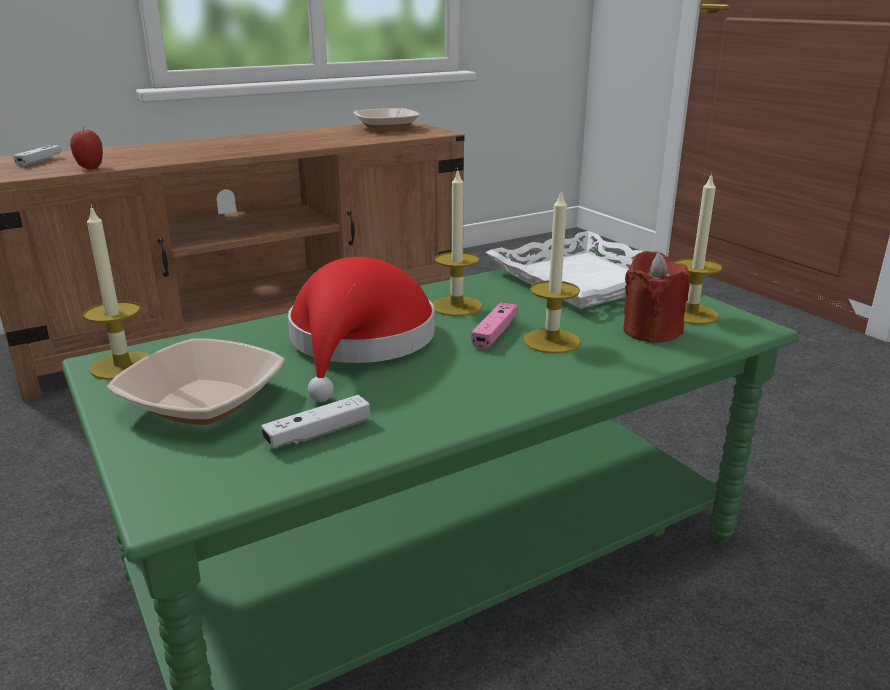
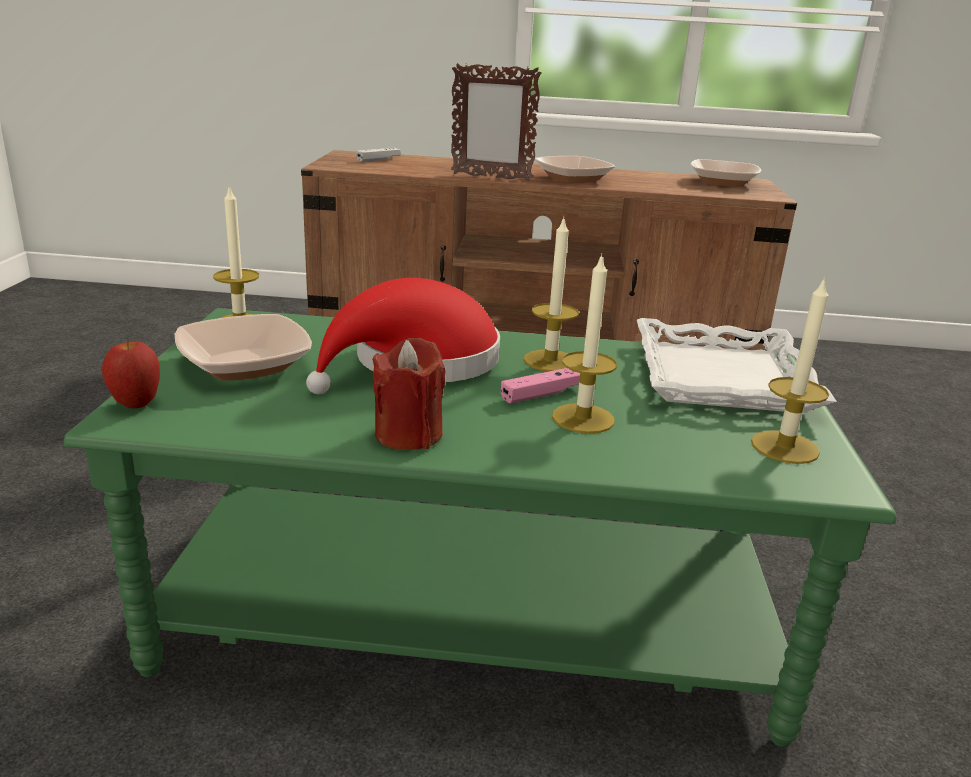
camera: 35 degrees right, 0 degrees up
apple [70,127,103,169] -> apple moved to [101,340,160,408]
white game controller [262,395,370,447] -> none
red candle [623,251,690,343] -> red candle moved to [373,338,445,450]
none -> picture frame [451,63,542,181]
none -> bowl [535,156,615,183]

